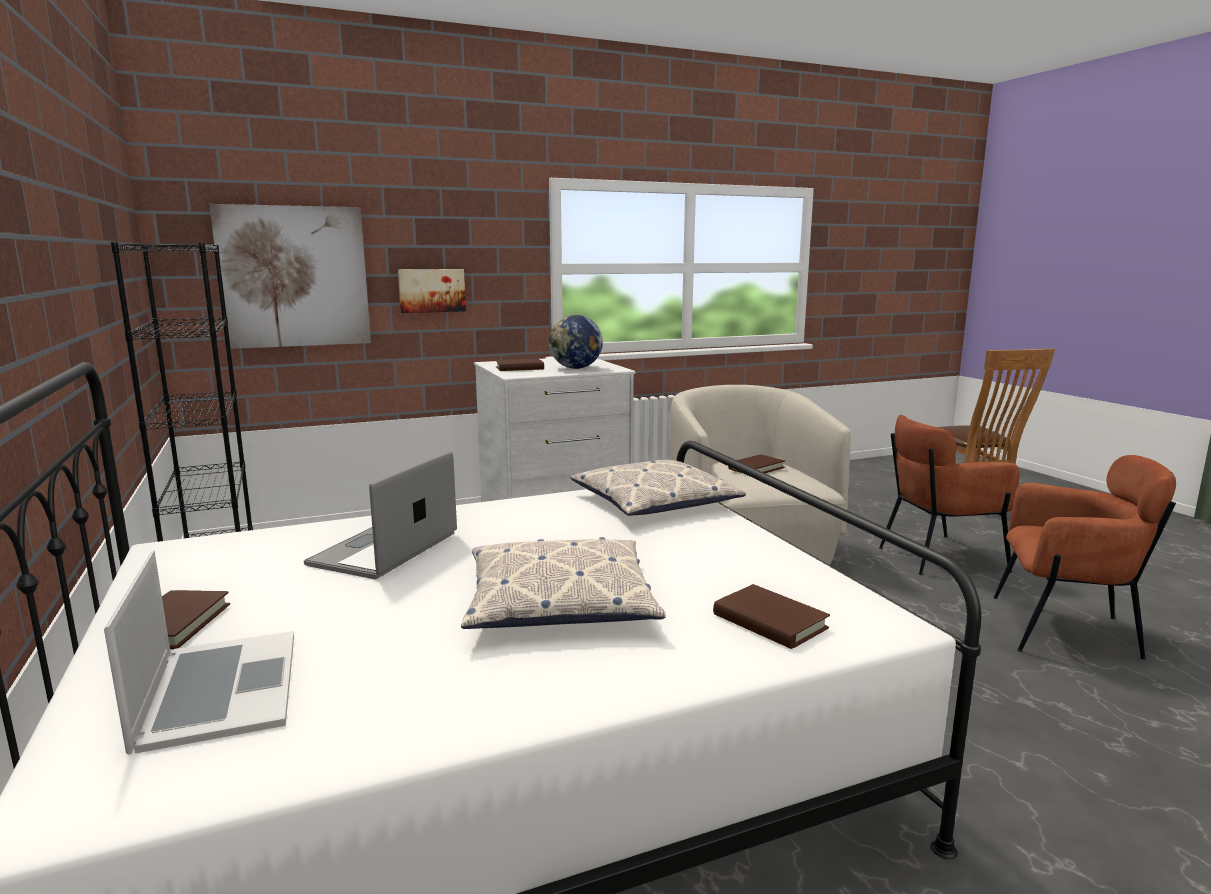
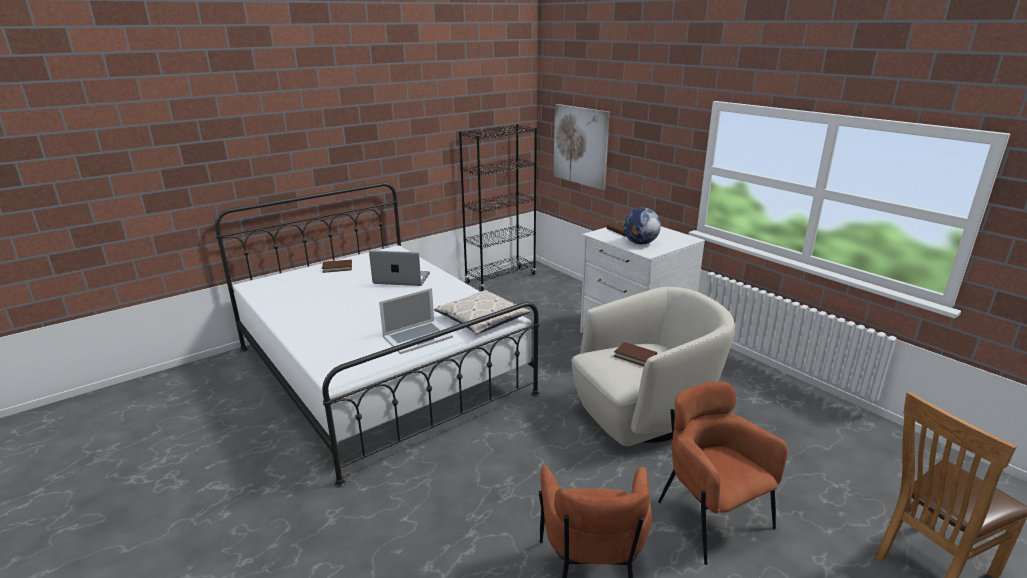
camera: 75 degrees right, 10 degrees up
laptop [104,550,294,755] -> laptop moved to [379,288,453,354]
picture [398,269,466,313] -> none
pillow [461,537,666,629] -> none
brown book [713,584,830,649] -> none

